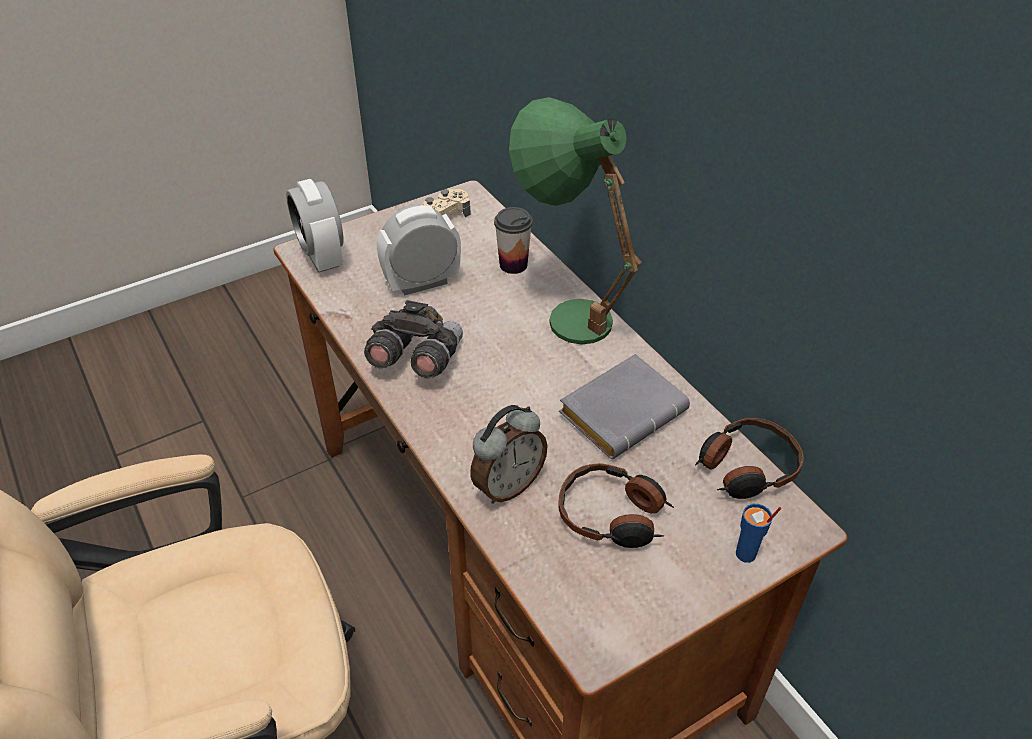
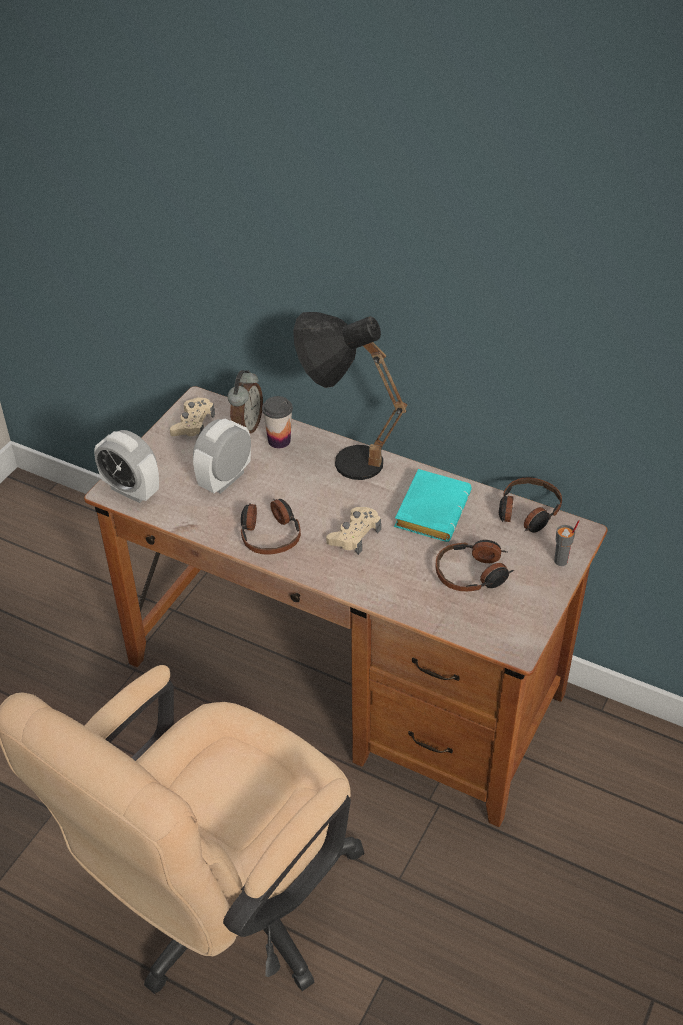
camera: 30 degrees left, 0 degrees up
grey binoculars [364,300,463,378] -> headphones [241,499,301,554]
alarm clock [470,405,548,504] -> alarm clock moved to [228,370,263,434]
green table lamp [509,97,642,344] -> black table lamp [293,312,407,480]
grey book [559,354,690,459] -> turquoise book [394,469,472,542]
blue cup [736,504,781,563] -> grey cup [554,520,580,566]
none -> beige game controller [326,507,381,555]

